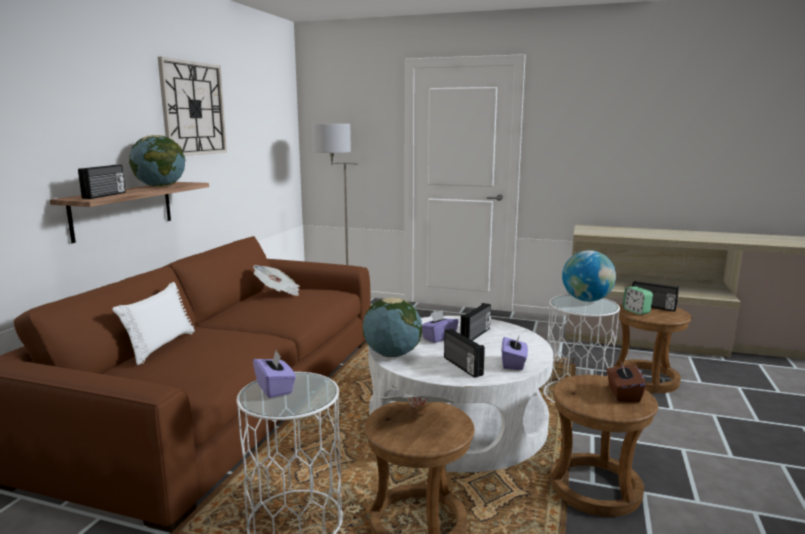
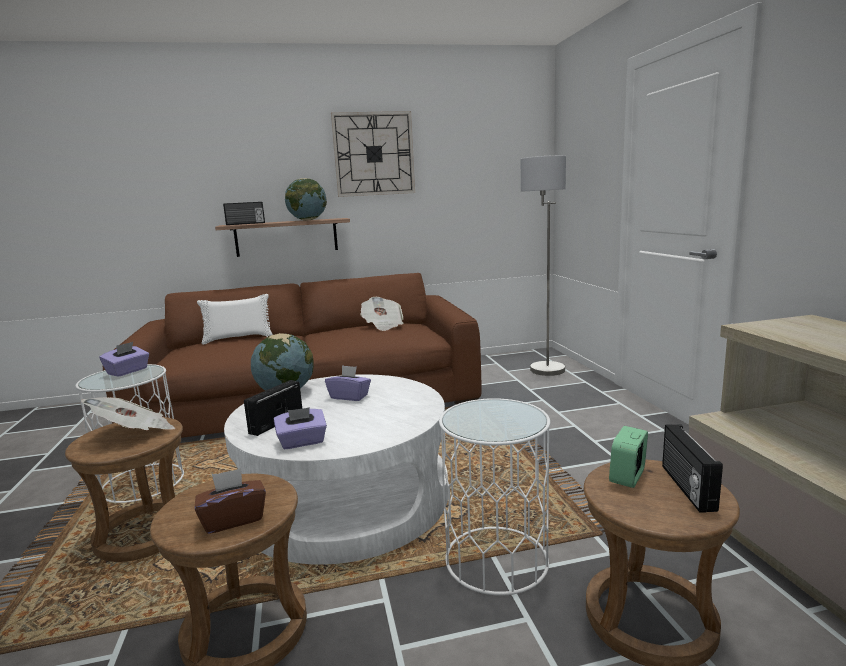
camera: 60 degrees right, 0 degrees up
radio [460,303,491,341] -> none
globe [562,250,616,302] -> none

